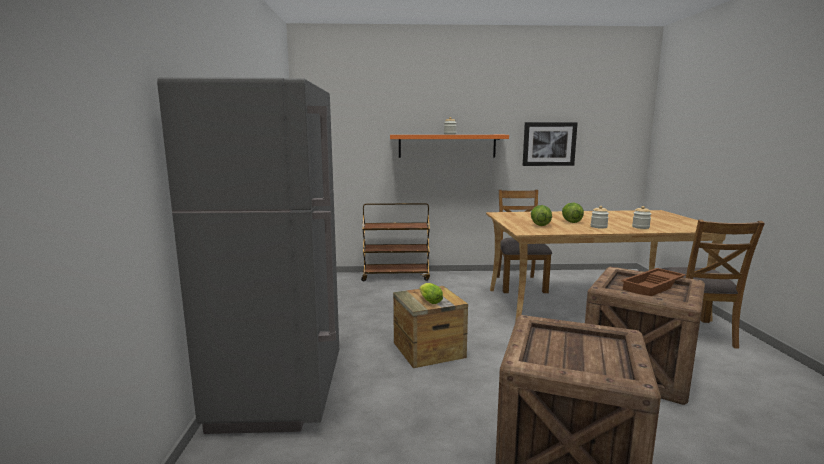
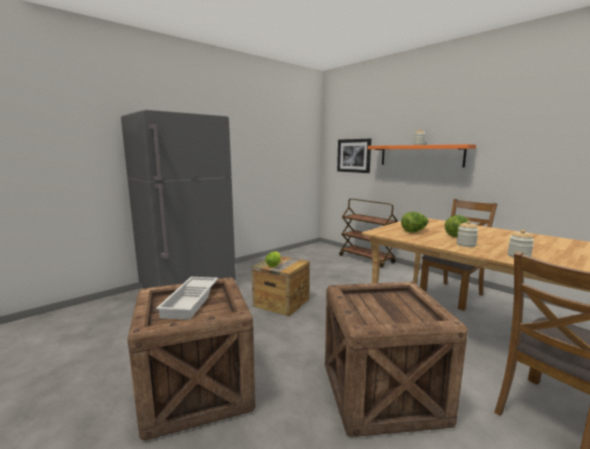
camera: 50 degrees right, 0 degrees up
picture [523,122,578,166] -> picture moved to [337,139,371,173]
brown tray [621,268,686,296] -> none
none -> white tray [156,277,218,320]

